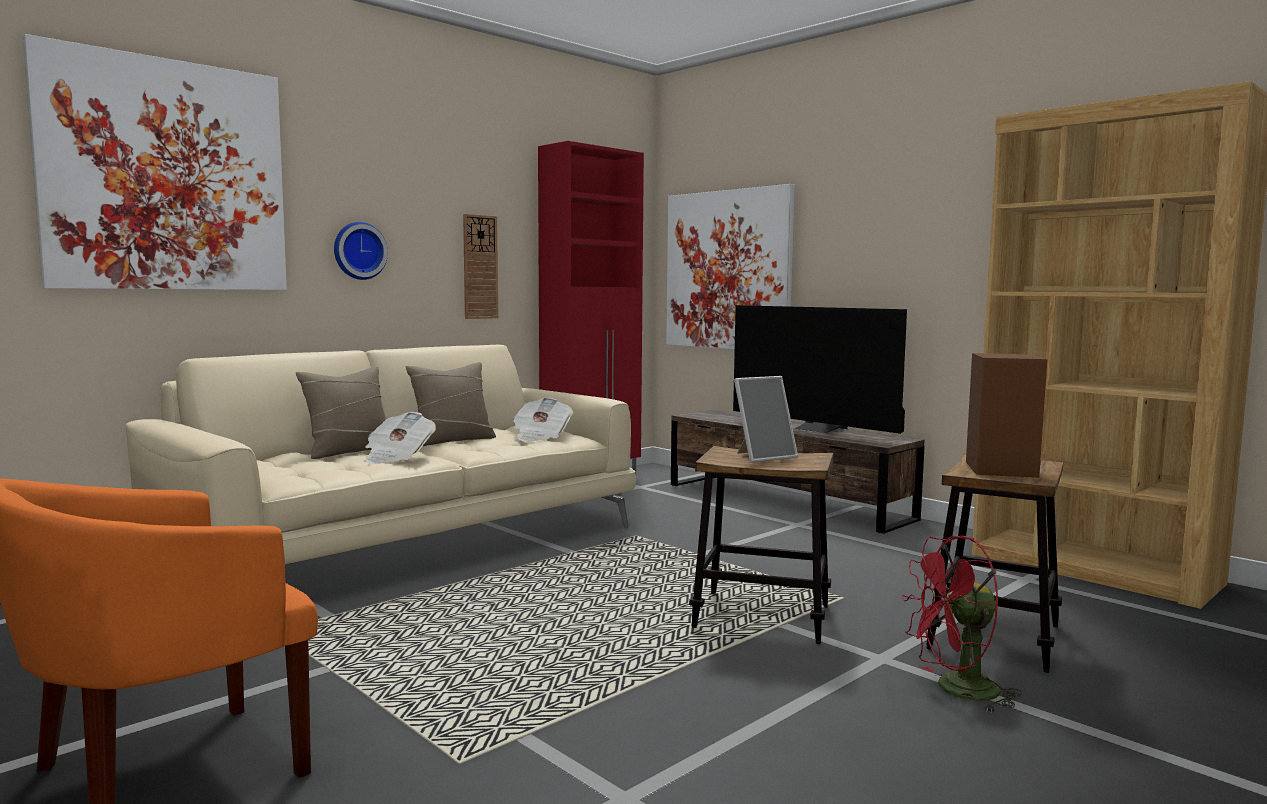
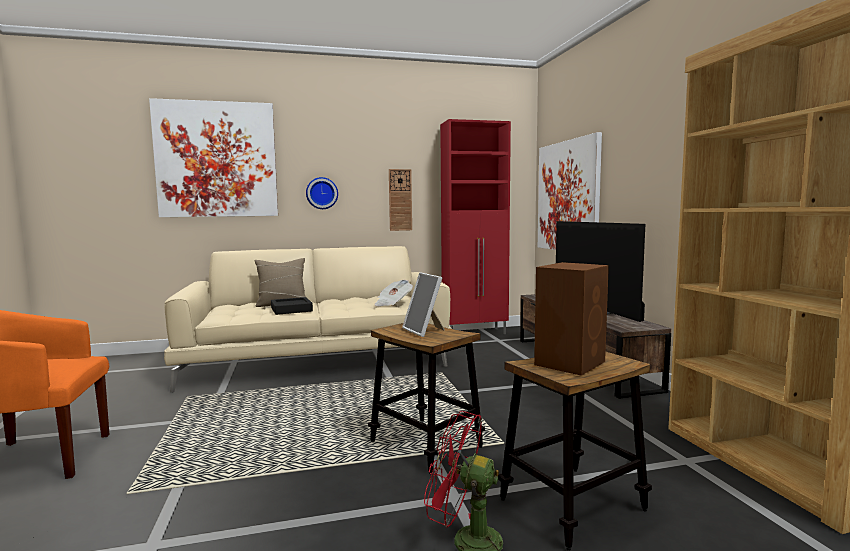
camera: 30 degrees right, 0 degrees up
newspaper [365,412,436,464] -> black tray [271,297,313,315]
beige pillow [406,362,496,446] -> none
picture frame [734,376,798,463] -> picture frame turned 60 degrees clockwise [402,272,445,337]

